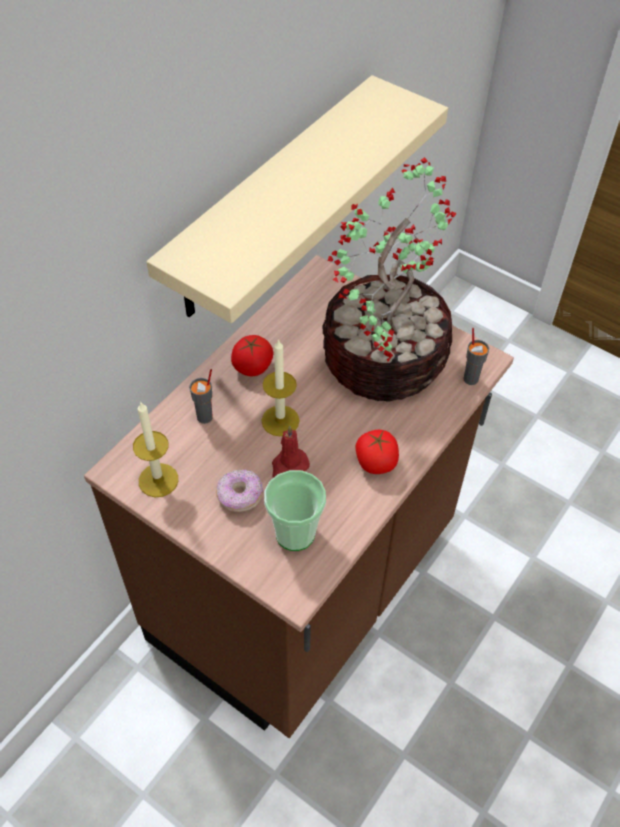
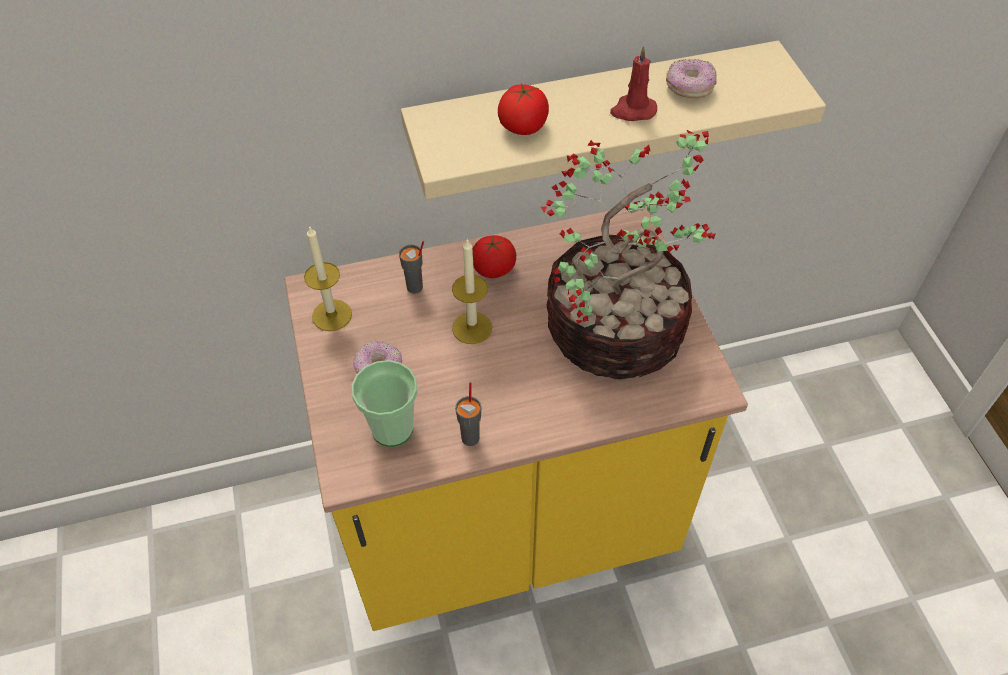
camera: 40 degrees right, 0 degrees up
brown counter [84,255,514,738] -> yellow counter [284,206,748,631]
red candle [272,426,310,478] -> red candle moved to [610,46,657,121]
tomato [355,430,399,474] -> tomato moved to [498,84,549,135]
grey cup [464,328,489,385] -> grey cup moved to [455,382,481,446]
none -> donut [666,59,717,98]

